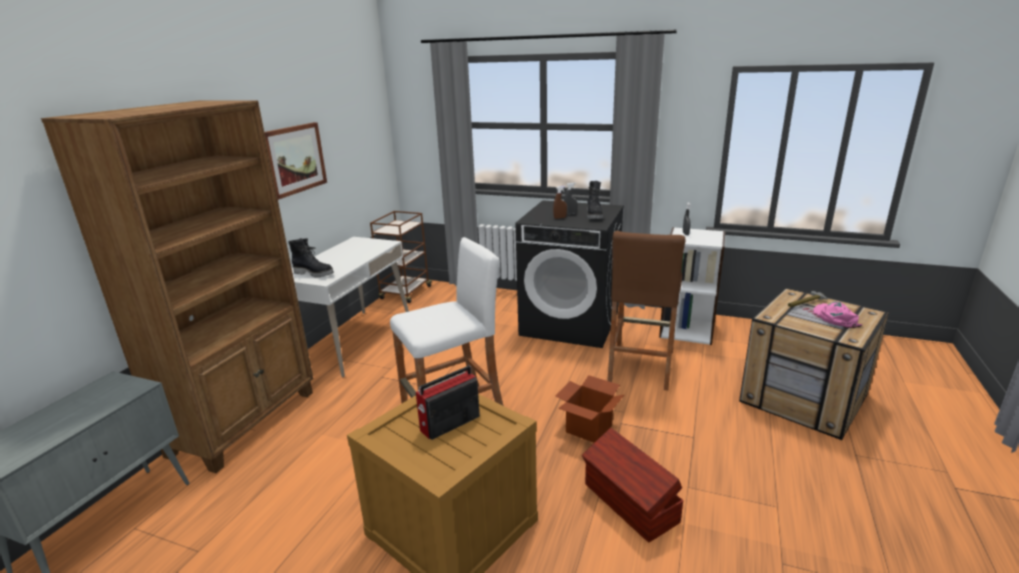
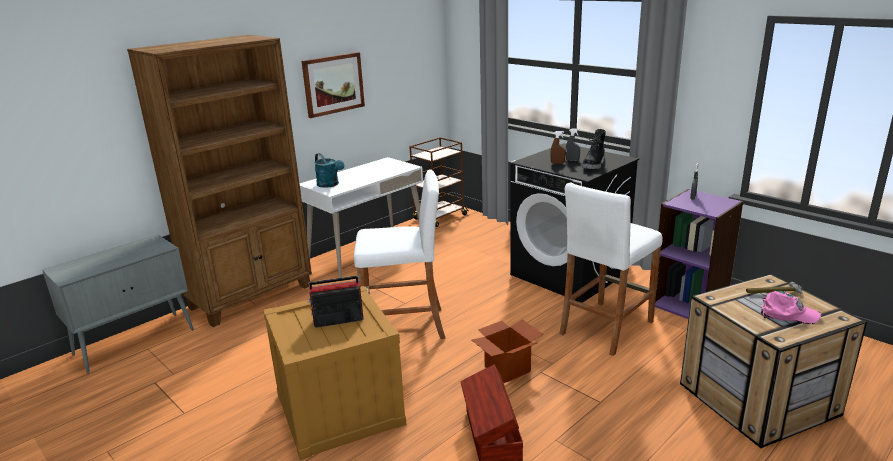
camera: 25 degrees right, 0 degrees up
black boot [288,238,334,278] -> turquoise watering can [314,153,344,188]
brown stool [607,231,686,391] -> white stool [559,182,663,356]
white bookcase [659,227,725,345] -> purple bookcase [655,189,743,319]
pink cap [813,301,862,328] -> pink cap turned 90 degrees clockwise [761,291,822,324]

